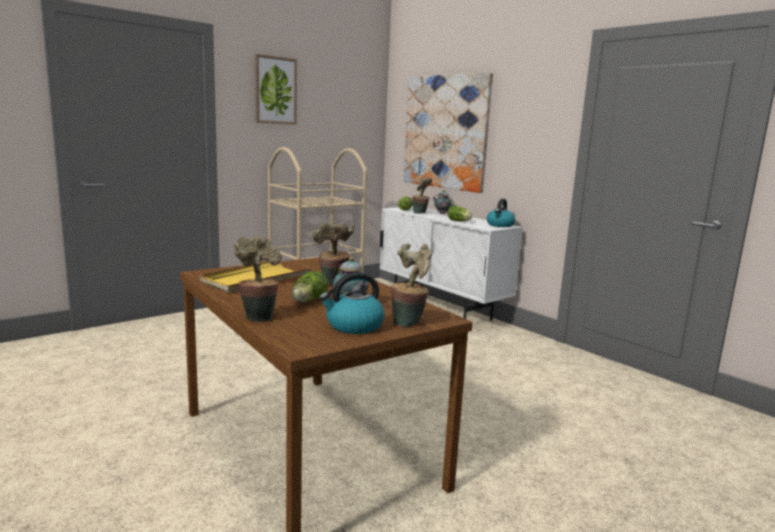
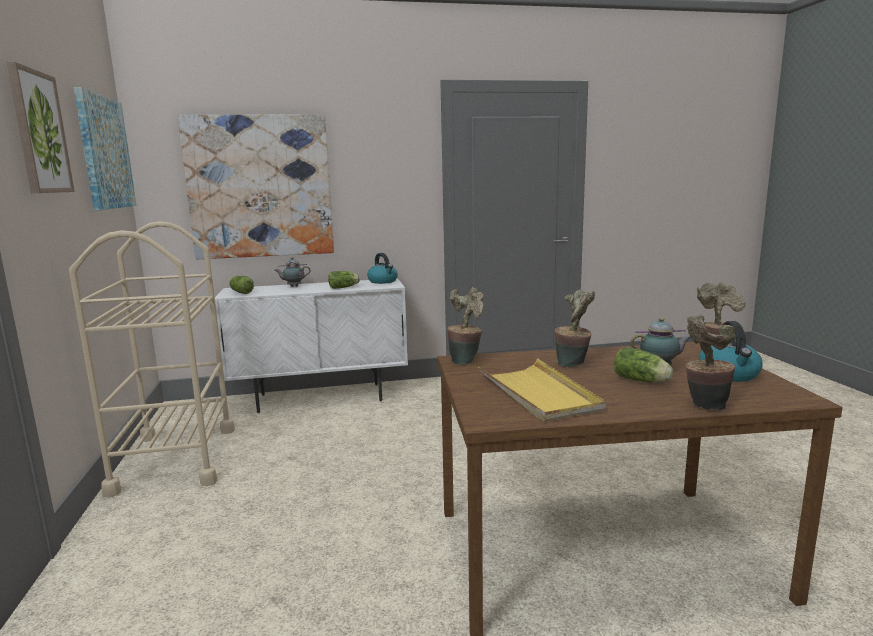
camera: 60 degrees left, 0 degrees up
potted plant [412,177,432,214] -> potted plant moved to [447,287,484,364]
none -> picture [73,87,137,210]

